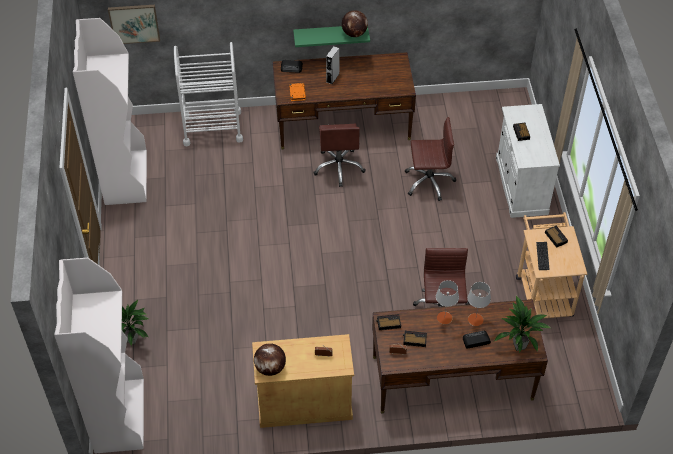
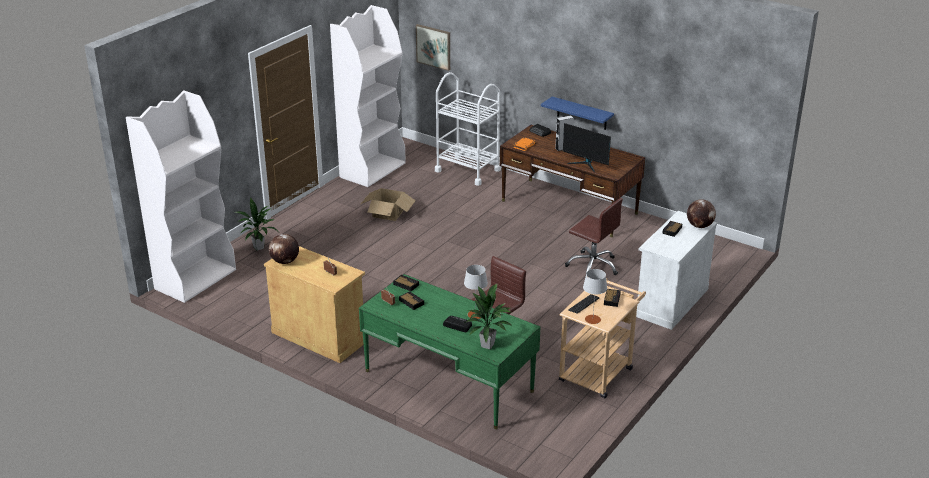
camera: 40 degrees right, 20 degrees down
green shelf [293,26,370,47] -> blue shelf [541,97,614,130]
brown office chair [313,124,366,187] -> none
globe [342,10,368,37] -> globe moved to [687,199,716,228]
brown desk [372,299,548,414] -> green desk [359,274,540,429]
grey table lamp [436,280,459,324] -> grey table lamp moved to [583,269,607,324]
none -> cardboard box [361,188,416,221]
none -> monitor [563,123,611,172]

